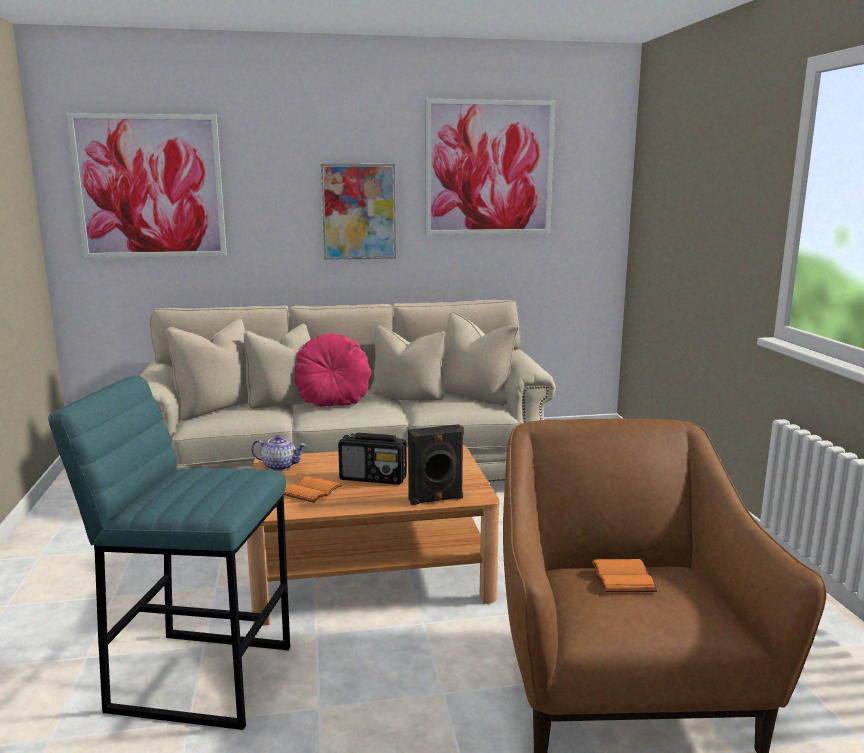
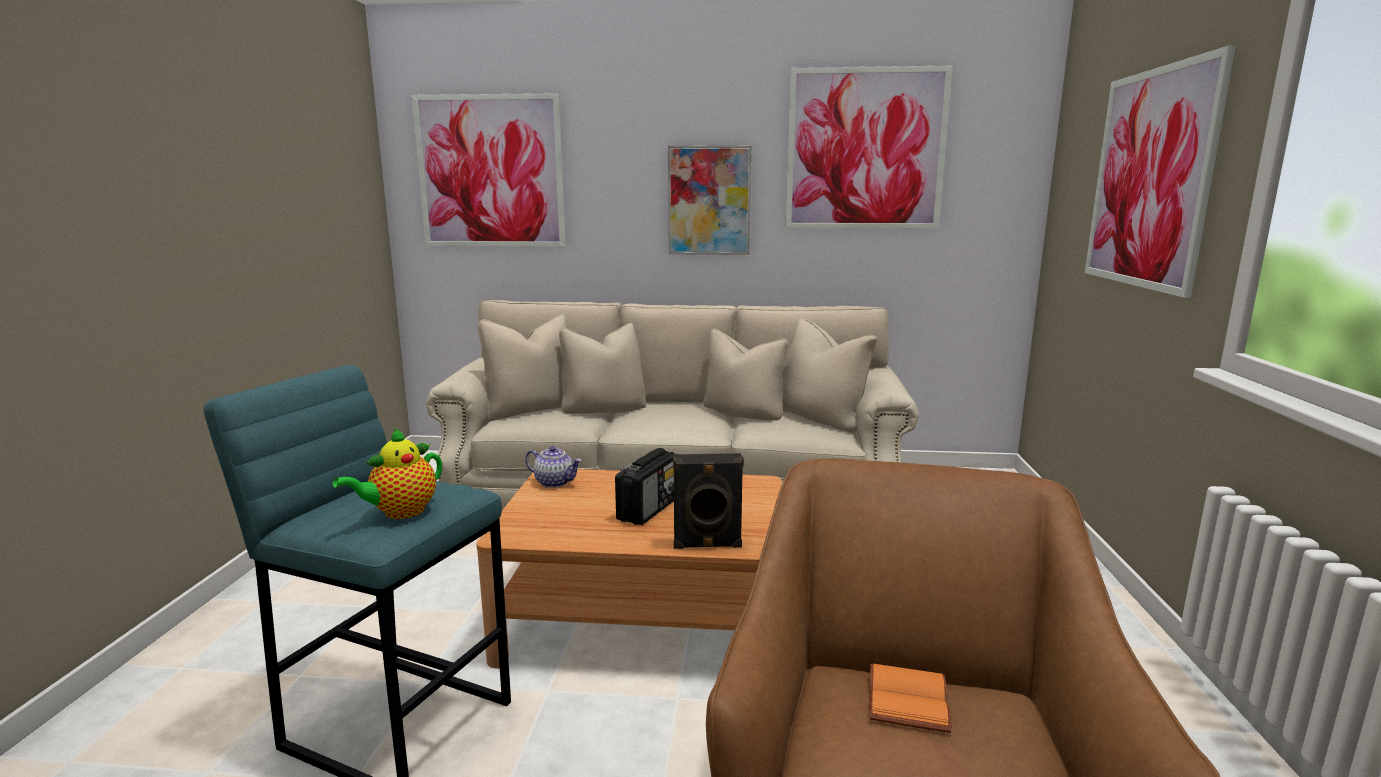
camera: 15 degrees right, 0 degrees up
orange book [283,476,342,503] -> none
pink pillow [294,333,372,407] -> none
radio [338,433,407,485] -> radio turned 90 degrees counterclockwise [615,448,675,525]
none -> teapot [333,428,442,519]
none -> picture [1085,45,1236,298]

